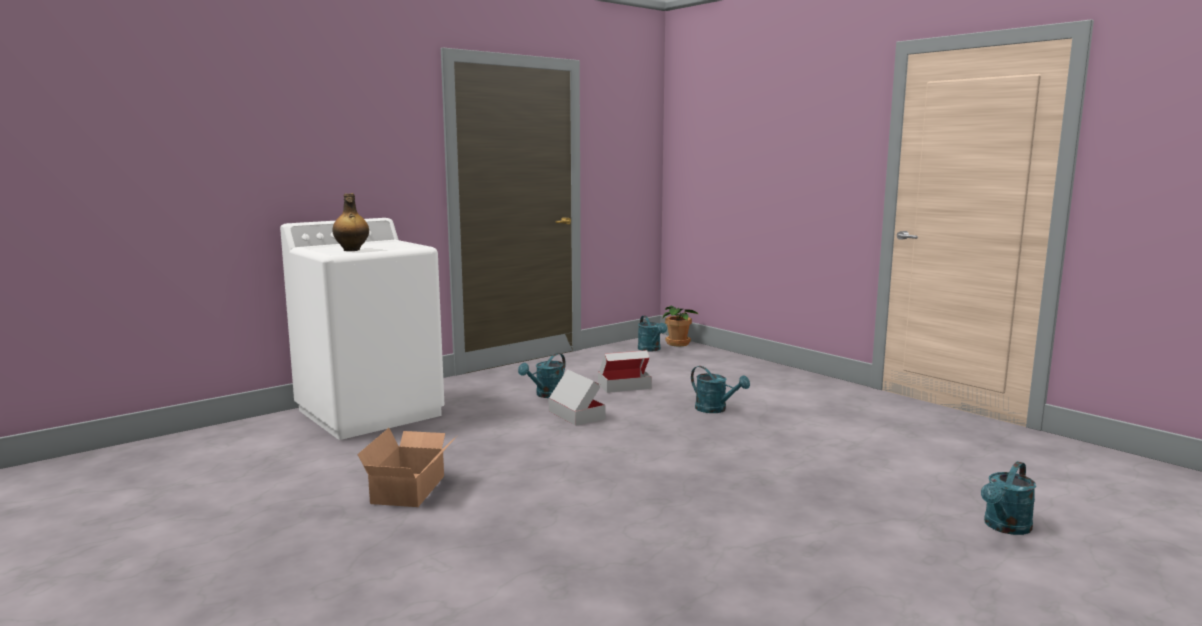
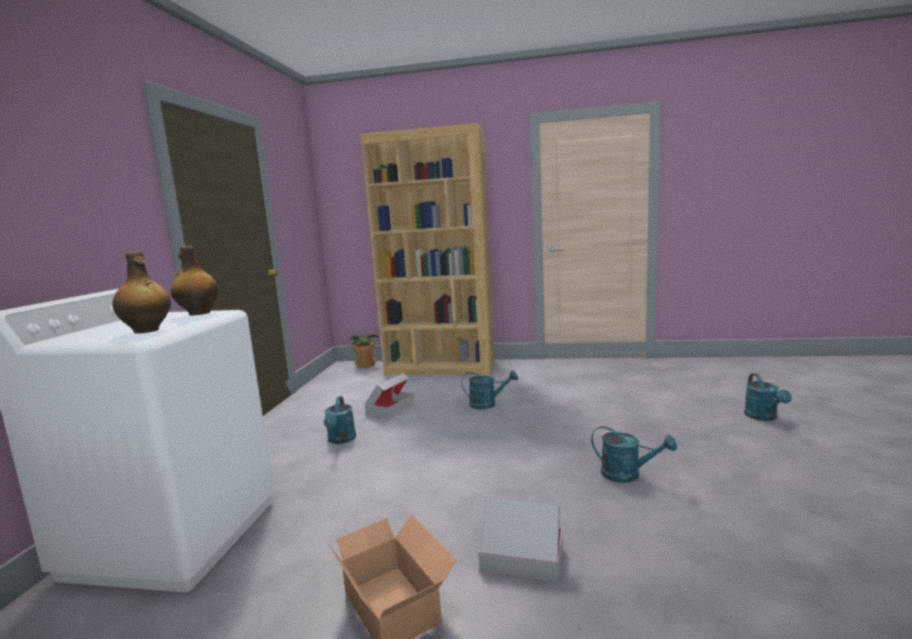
camera: 40 degrees left, 0 degrees up
cardboard box [549,369,606,426] -> cardboard box moved to [478,498,563,583]
turquoise watering can [638,315,667,351] -> turquoise watering can moved to [591,426,677,483]
none -> bottle [170,246,219,315]
none -> brown bookcase [360,123,495,375]

